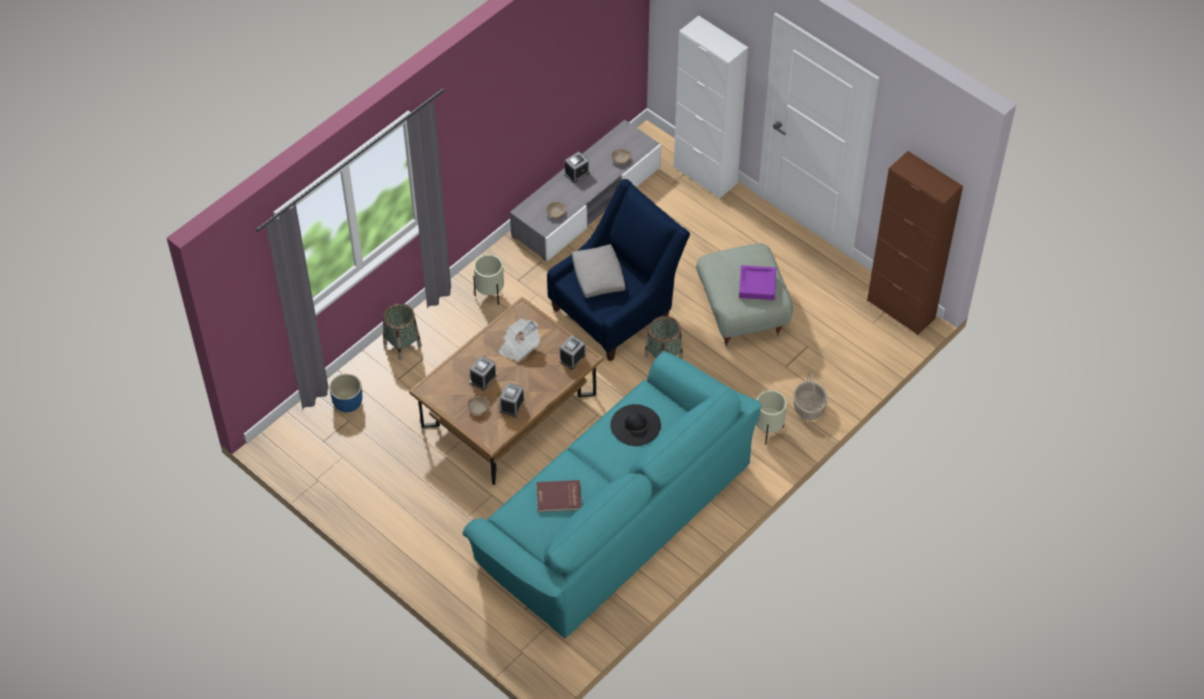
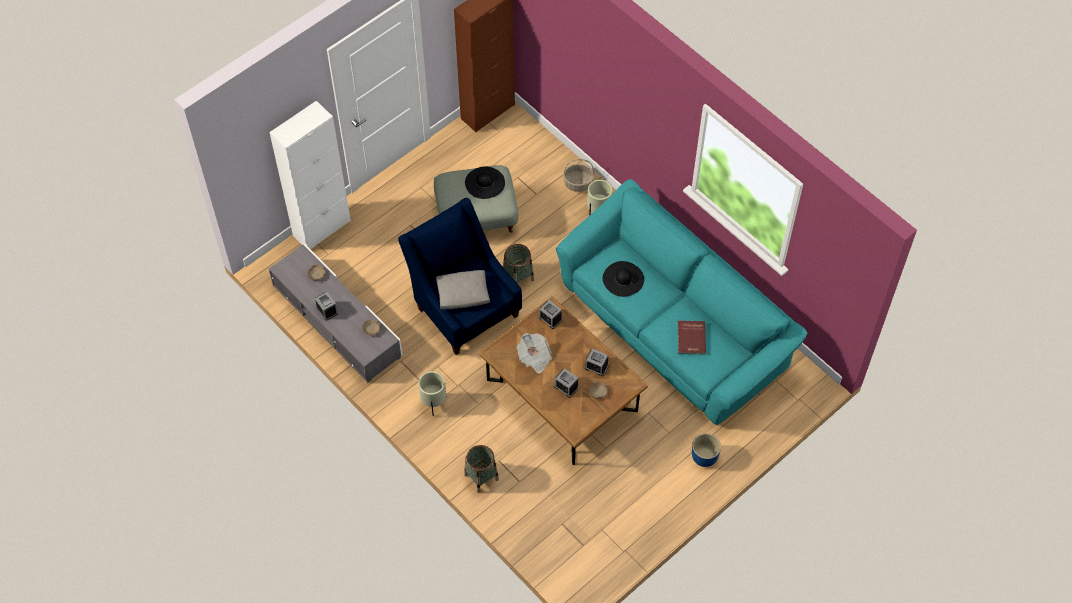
camera: 85 degrees left, 5 degrees up
blue planter [329,374,362,412] -> blue planter moved to [692,433,721,467]
purple tray [739,265,776,300] -> black hat [465,167,505,199]

